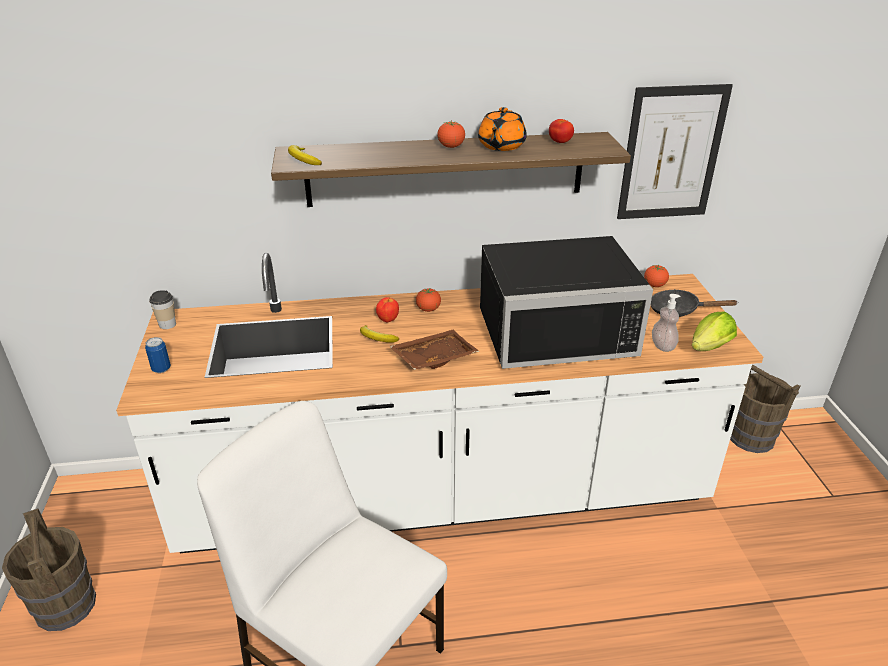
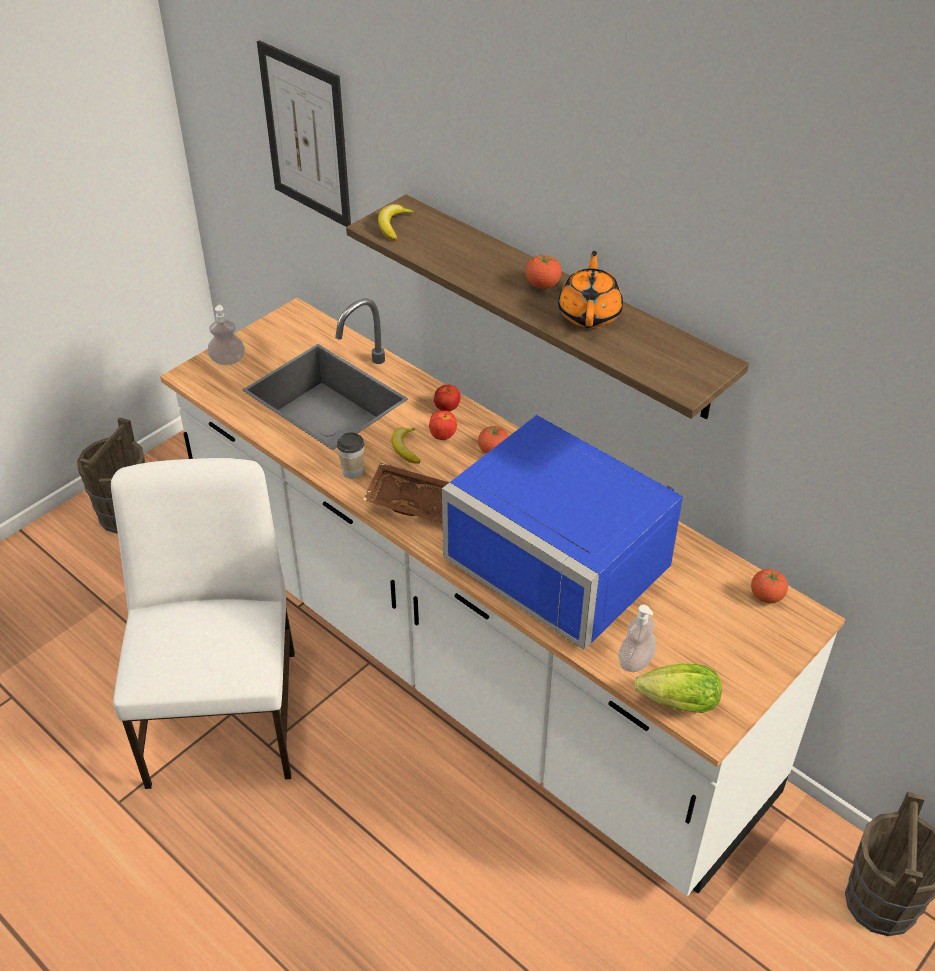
camera: 50 degrees right, 10 degrees up
can [145,337,171,373] -> soap dispenser [208,305,245,365]
cup [149,290,176,329] -> cup moved to [337,432,364,479]
orange teapot [478,107,527,151] -> orange teapot turned 120 degrees clockwise [558,251,623,328]
black microwave [480,236,653,369] -> blue microwave [442,415,683,650]
tomato [549,119,574,143] -> tomato moved to [434,385,461,411]
picture [617,84,733,219] -> picture moved to [257,40,351,227]
black frying pan [650,289,738,317] -> none

